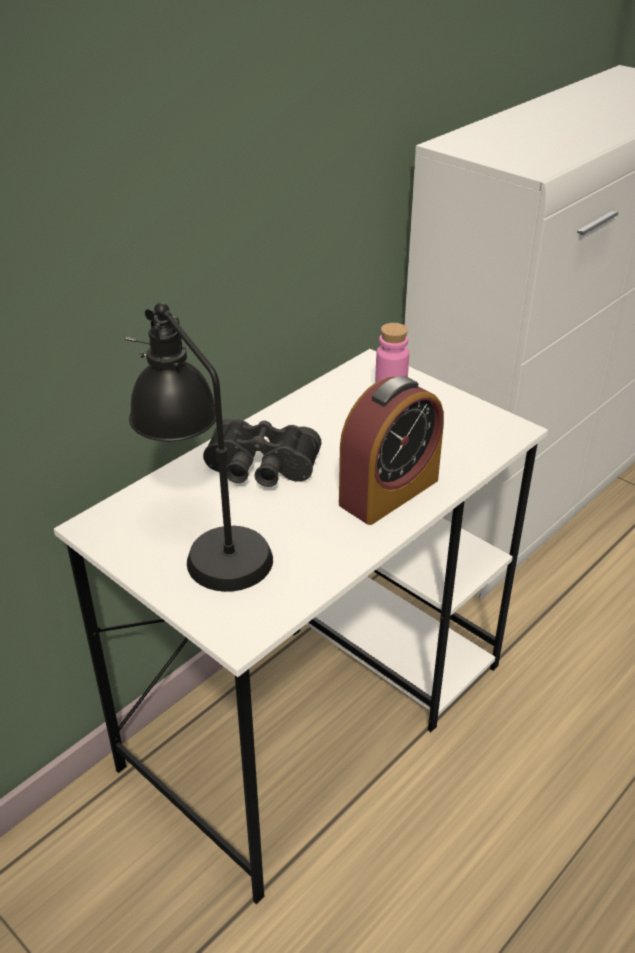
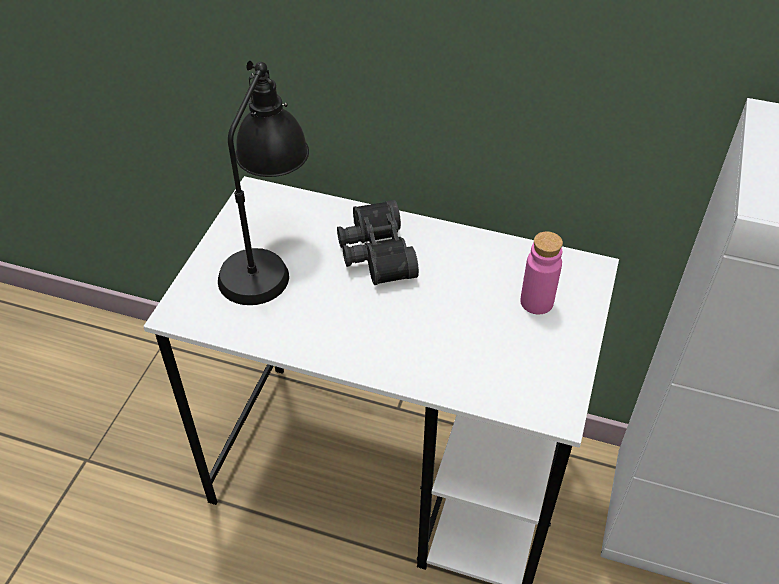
camera: 65 degrees right, 10 degrees up
alarm clock [339,376,444,525] -> none

